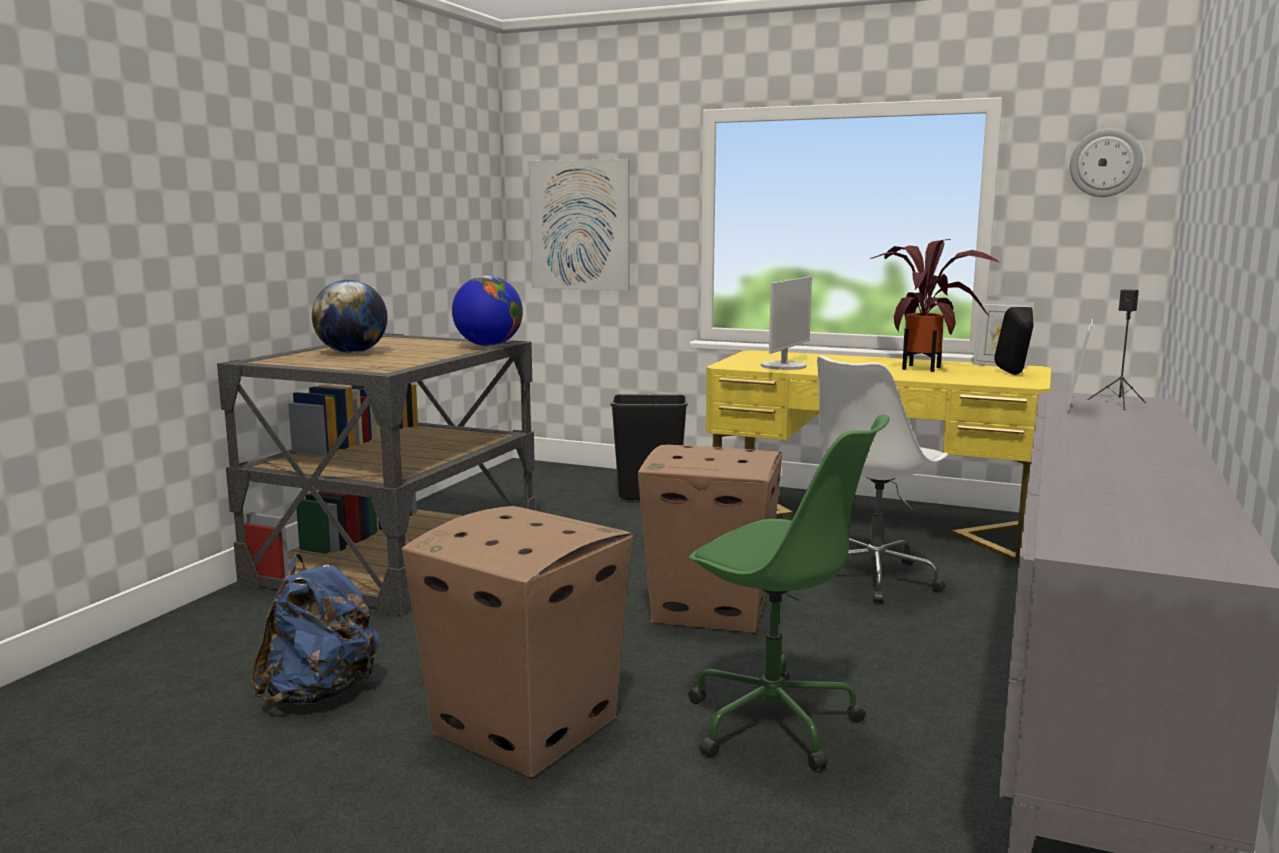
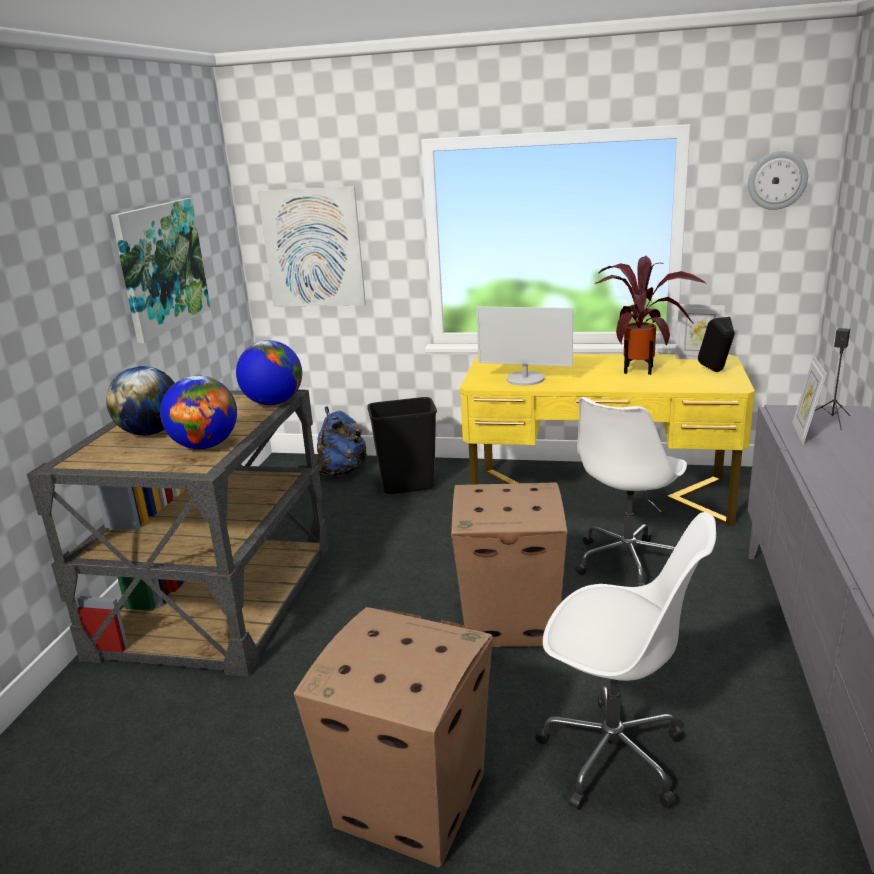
camera: 10 degrees left, 10 degrees up
blue backpack [251,553,380,705] -> blue backpack moved to [317,406,368,477]
green office chair [688,414,890,771] -> white office chair [535,512,716,810]
monitor [761,277,812,370] -> monitor turned 90 degrees clockwise [476,306,573,386]
none -> picture [111,198,211,343]
none -> globe [160,376,237,449]

